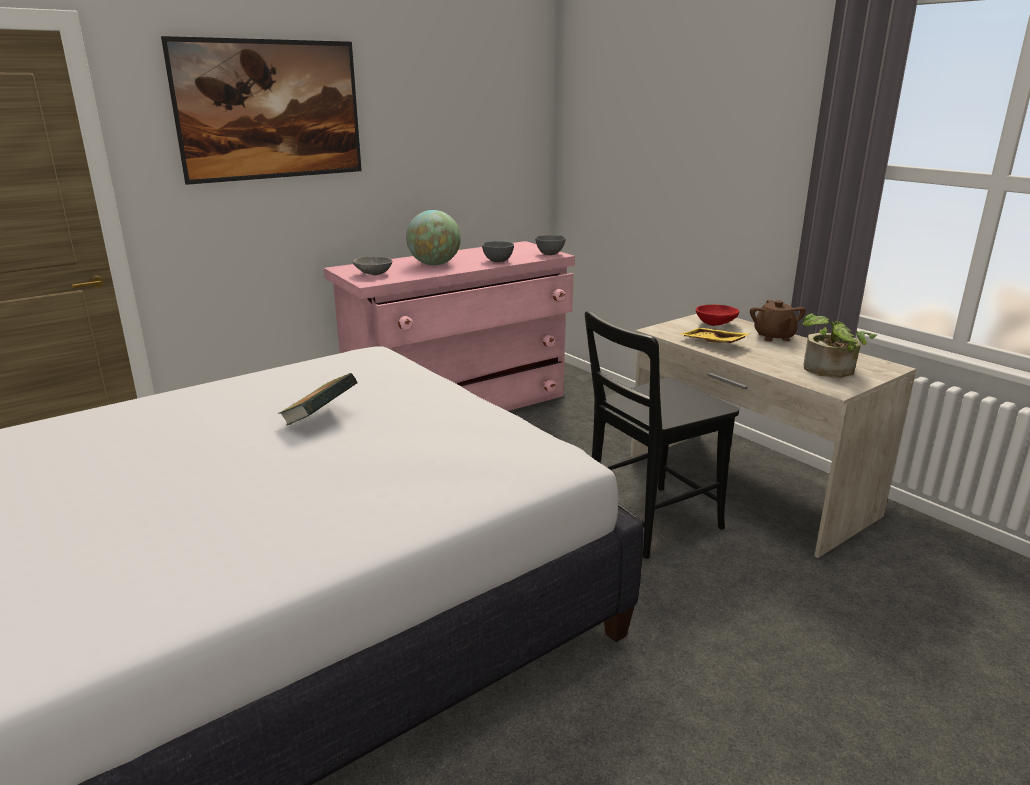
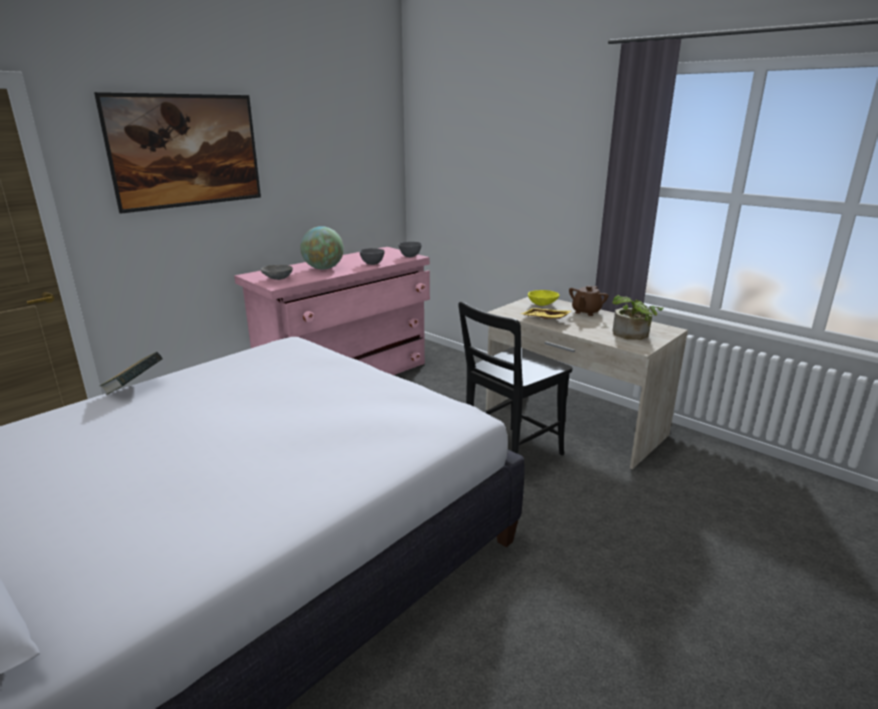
camera: 10 degrees left, 0 degrees up
book [278,373,358,426] -> book moved to [99,352,163,395]
red bowl [696,305,739,326] -> yellow bowl [528,290,559,306]
brown teapot [750,300,806,341] -> brown teapot turned 45 degrees clockwise [569,286,608,316]

